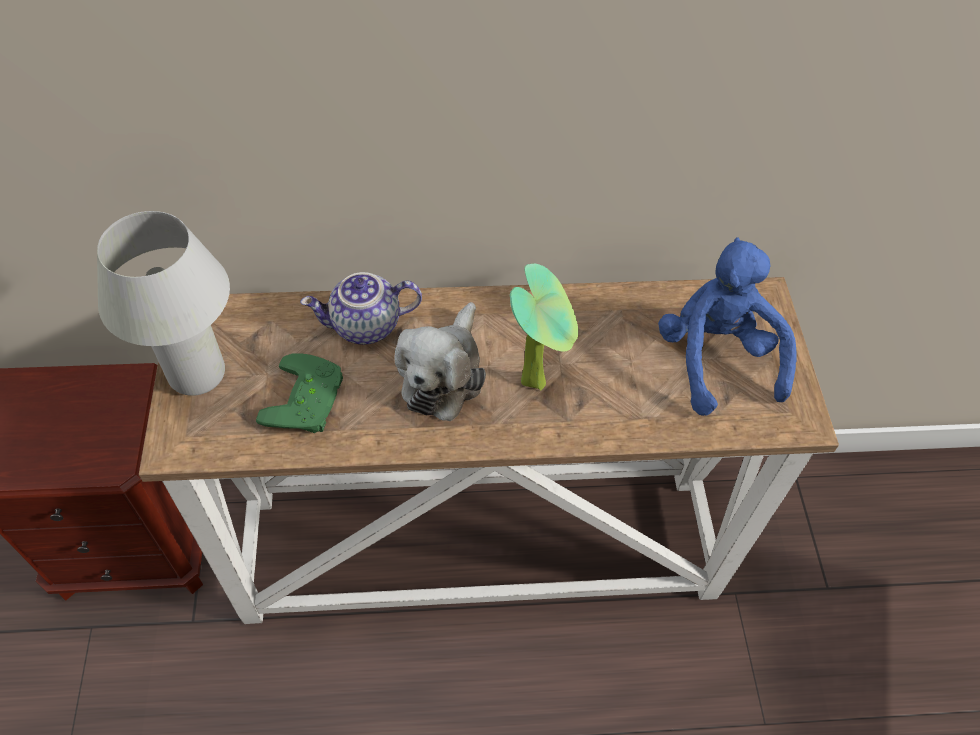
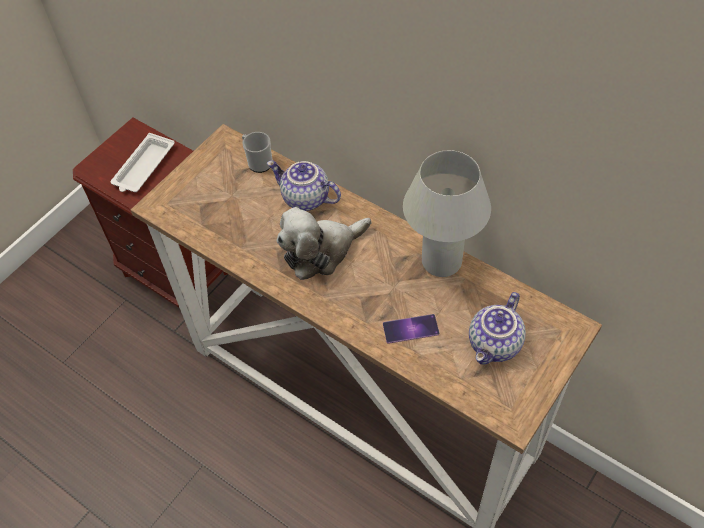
camera: 45 degrees right, 0 degrees up
white table lamp [97,211,230,396] -> white table lamp moved to [403,150,491,277]
green game controller [256,354,343,433] -> none
potted plant [510,264,578,391] -> none
blue plush toy [658,237,797,416] -> teapot [469,292,526,365]
none -> white tray [110,133,175,192]
none -> mug [242,132,272,173]
none -> phone [383,314,439,344]

